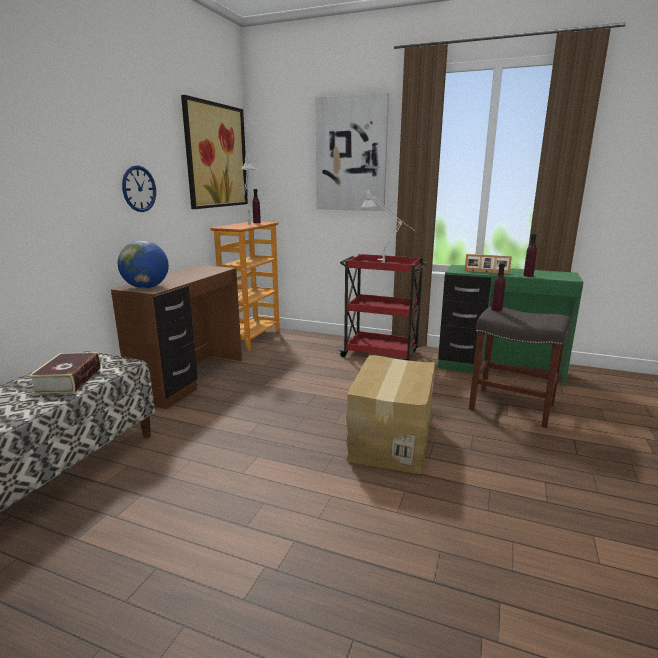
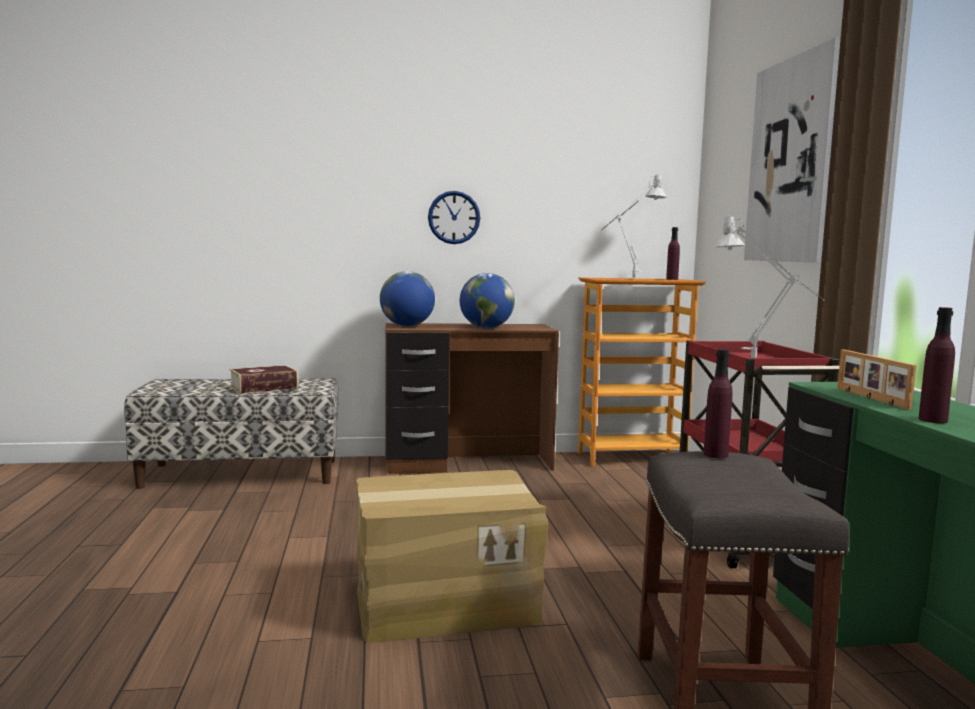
camera: 60 degrees right, 10 degrees down
picture [181,95,248,209] -> none
none -> globe [460,273,515,328]

